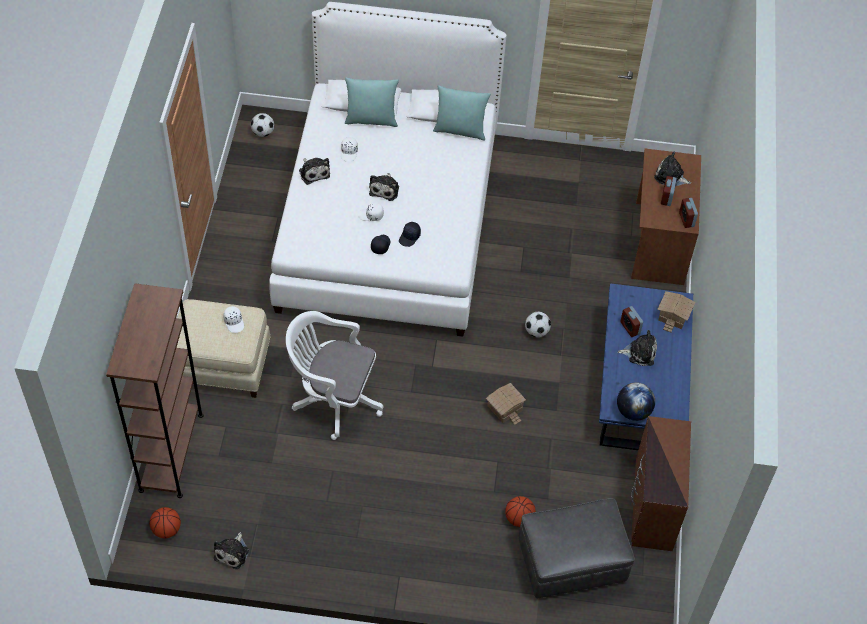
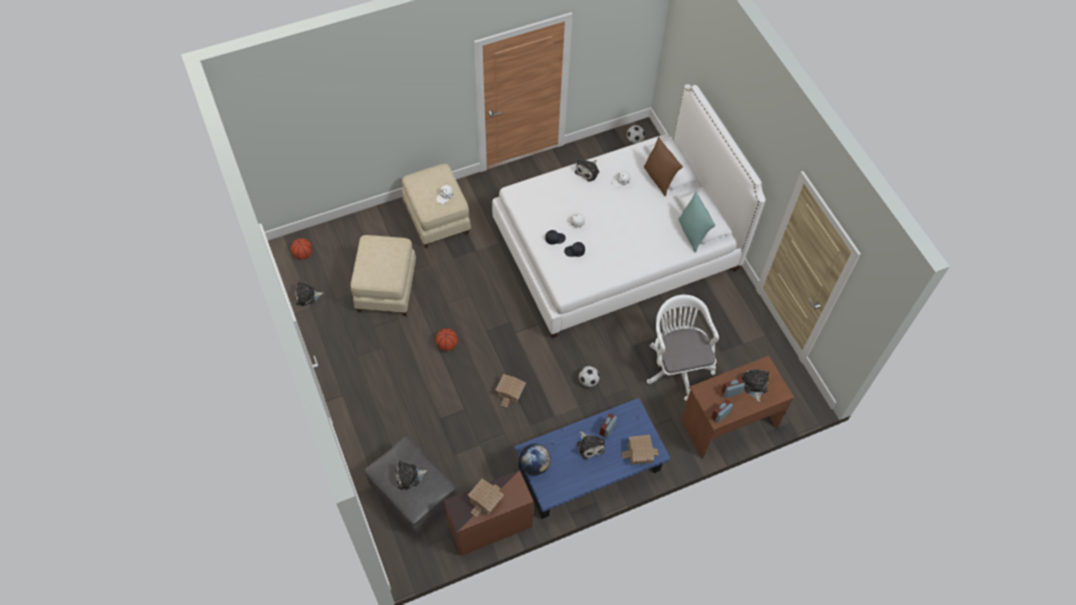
camera: 60 degrees right, 5 degrees up
brown bookcase [106,283,204,498] -> none
white office chair [286,311,383,440] -> white office chair moved to [647,295,719,401]
turquoise pillow [345,77,399,127] -> brown pillow [644,137,683,196]
plush toy [369,173,399,201] -> plush toy moved to [395,460,428,490]
basketball [505,496,536,527] -> basketball moved to [435,329,458,351]
none -> beige ottoman [351,235,416,316]
none -> toy house [468,479,504,517]

